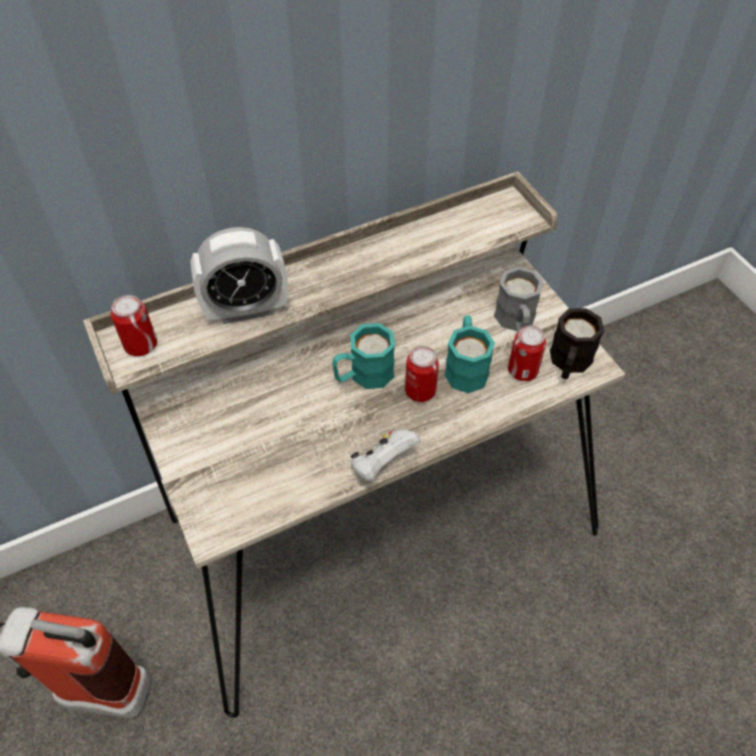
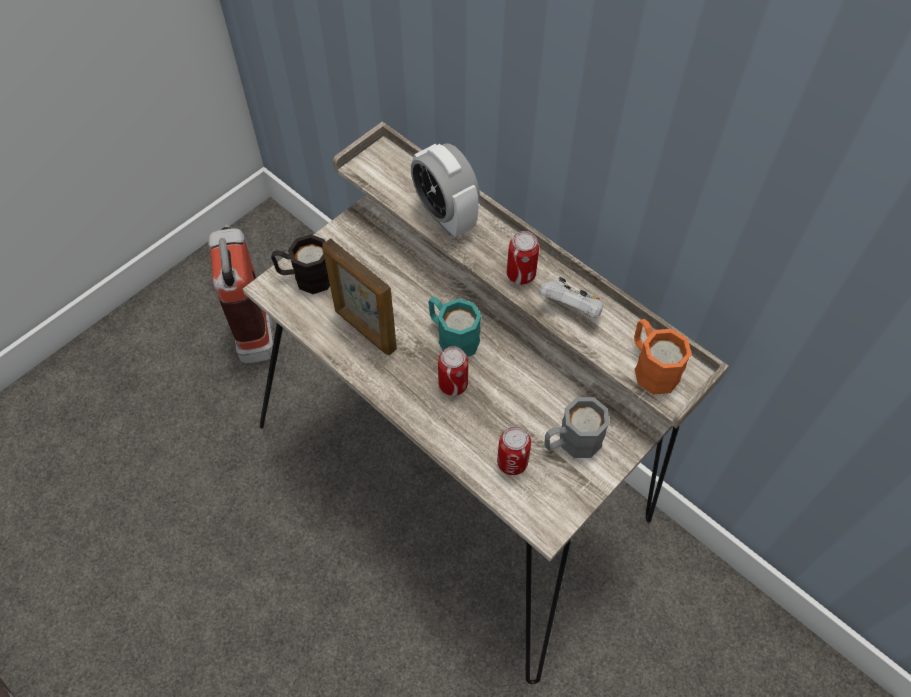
camera: 70 degrees right, 5 degrees up
can [111,295,157,356] -> can moved to [507,231,539,284]
white game controller [351,430,420,481] -> white game controller moved to [539,277,603,318]
turquoise mug [444,315,495,393] -> none
black mug [550,308,604,379] -> black mug moved to [271,234,330,294]
none -> picture frame [323,238,397,355]
none -> orange mug [634,319,692,395]

